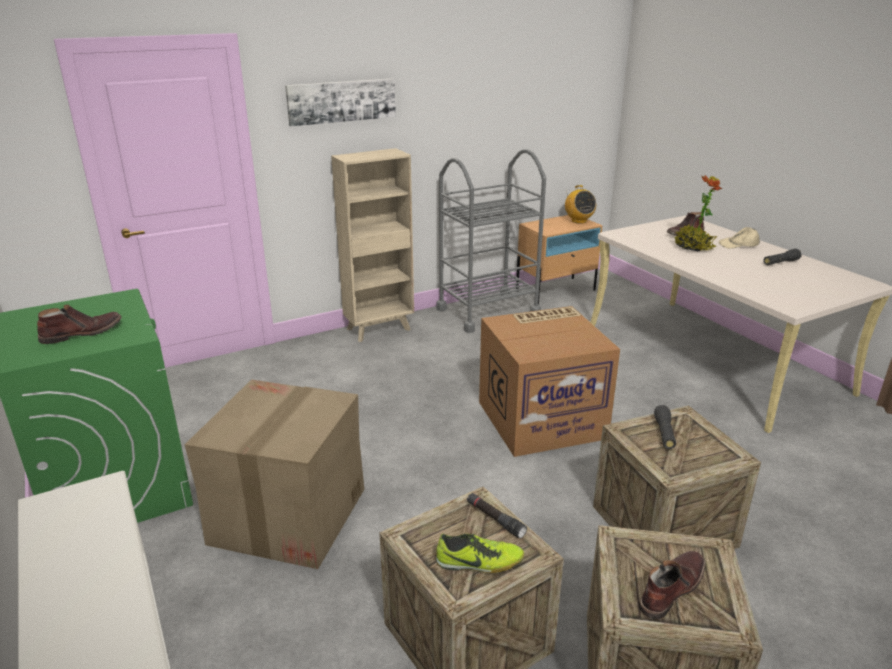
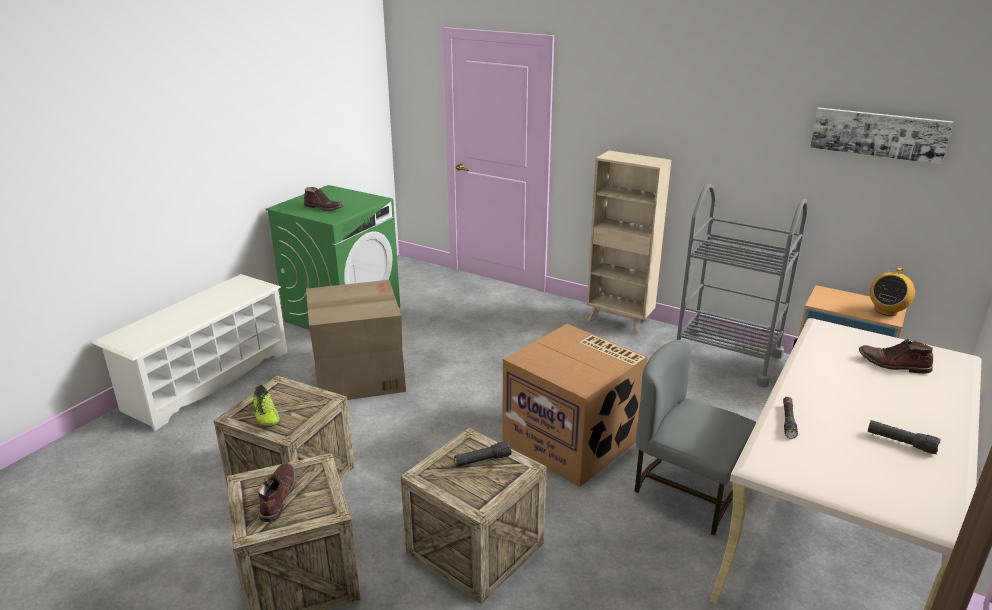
camera: 60 degrees right, 0 degrees up
picture [285,78,396,126] -> picture moved to [810,108,953,164]
black flashlight [467,493,527,538] -> black flashlight moved to [783,397,798,439]
brown boot [638,551,705,620] -> brown boot turned 105 degrees counterclockwise [258,463,296,522]
potted plant [675,175,722,251] -> none
beige cap [719,227,760,249] -> none
none -> grey chair [635,340,756,536]

